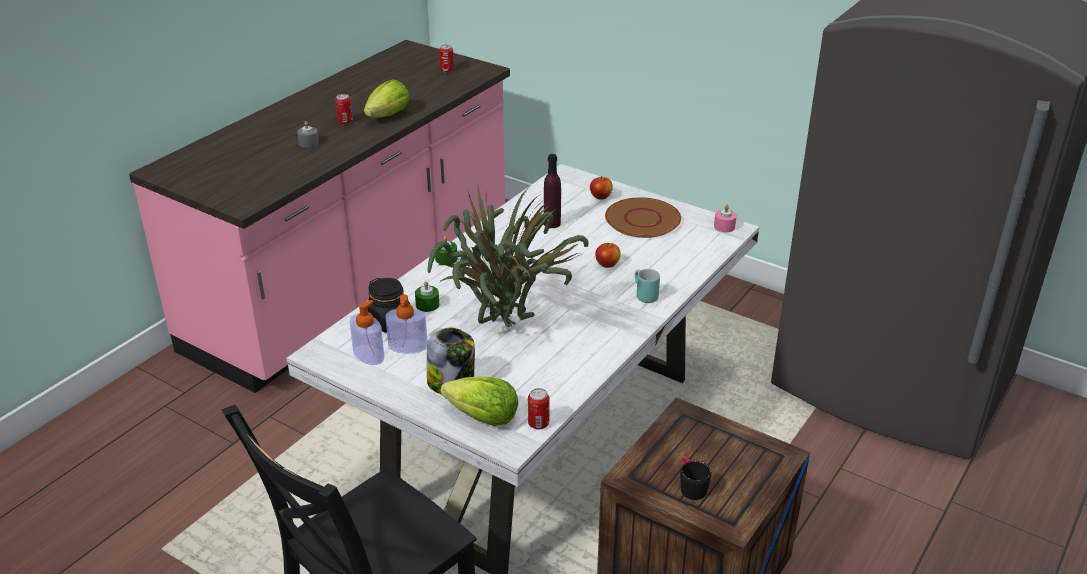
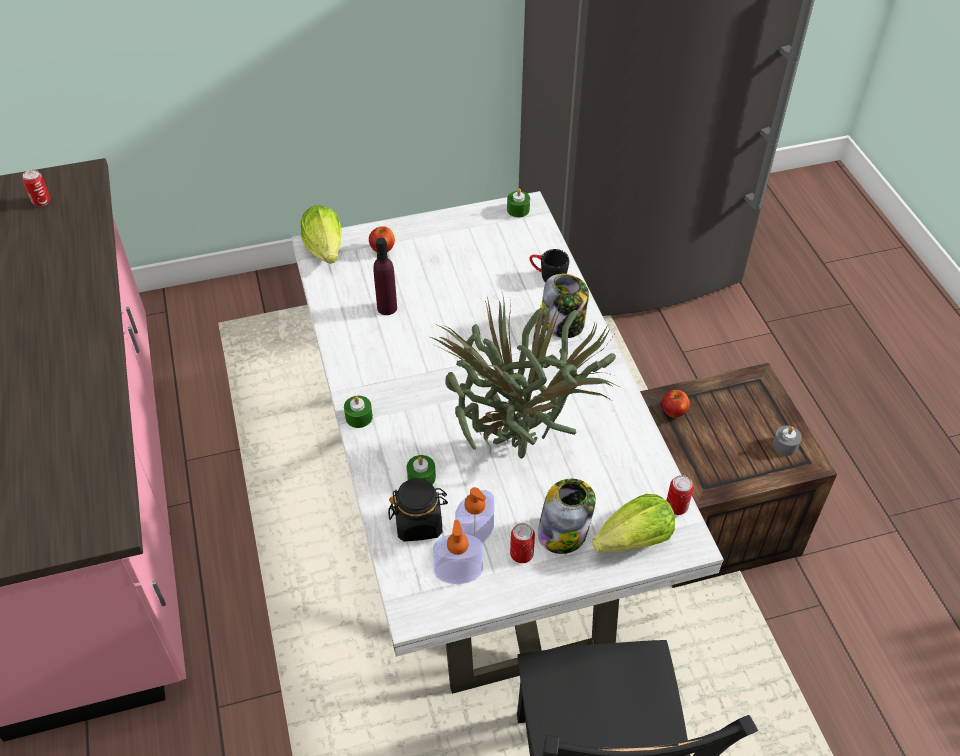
camera: 50 degrees left, 15 degrees up
grey candle [297,121,319,148] -> grey candle moved to [772,426,802,456]
can [335,94,353,125] -> can moved to [510,523,535,563]
lettuce [364,79,409,118] -> lettuce moved to [300,205,342,264]
apple [595,243,621,268] -> apple moved to [662,390,689,418]
brown plate [605,197,681,238] -> none
turquoise mug [635,269,660,303] -> jar [542,274,589,338]
black mug [680,456,711,500] -> black mug moved to [529,249,569,282]
pink candle [714,205,737,232] -> green candle [507,188,530,217]

